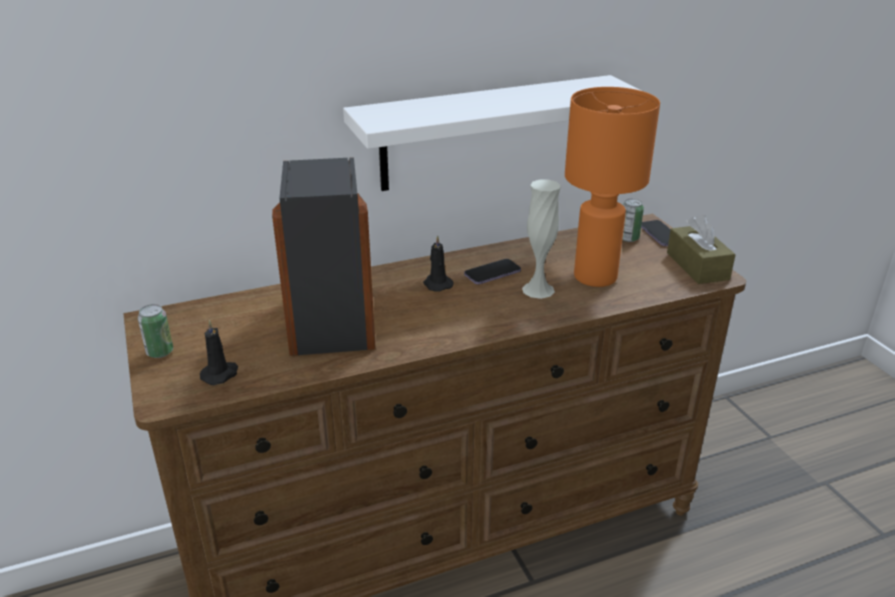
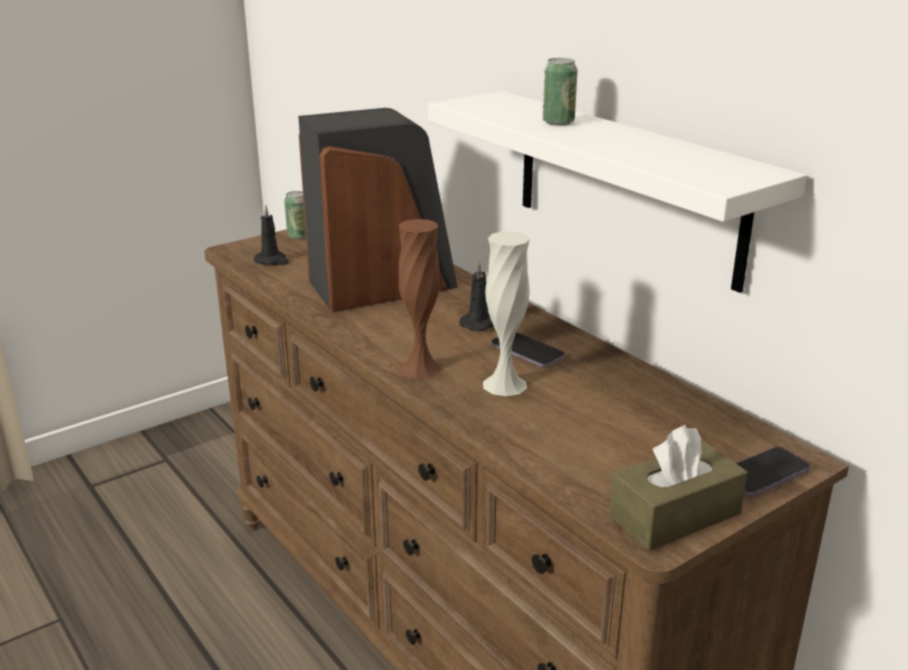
camera: 75 degrees right, 5 degrees down
orange table lamp [565,87,660,287] -> none
can [622,199,644,242] -> can moved to [542,58,578,126]
none -> brown vase [399,219,443,379]

